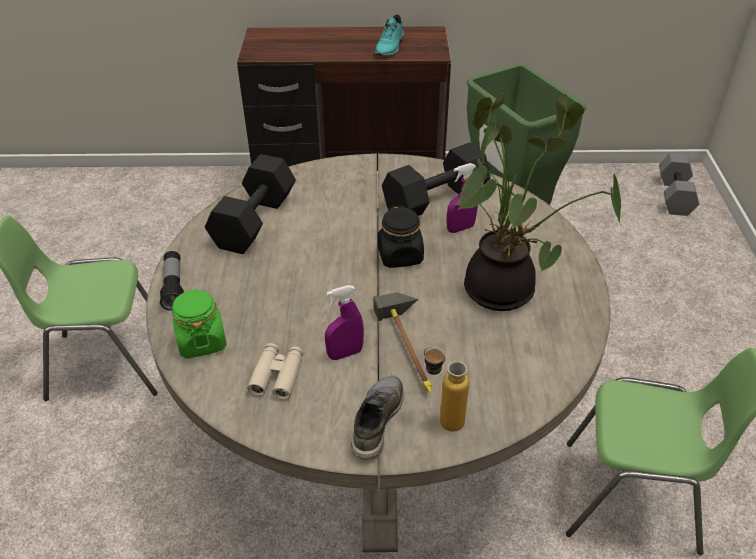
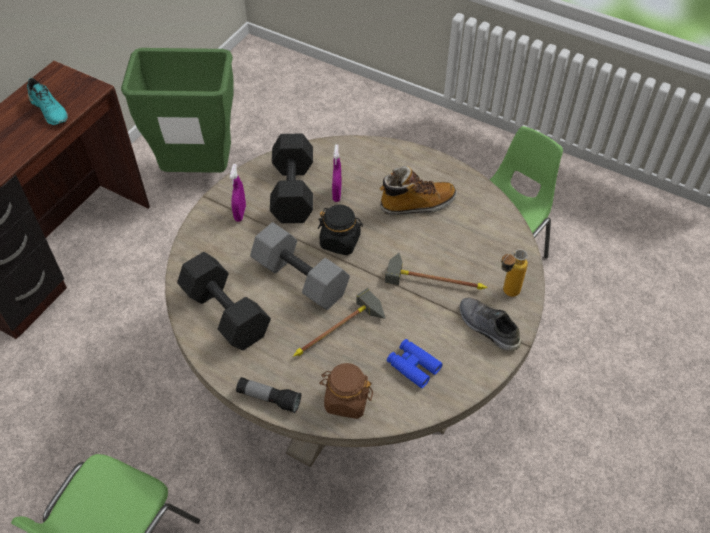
camera: 60 degrees left, 10 degrees up
green jar [172,288,227,359] -> brown jar [319,363,373,419]
beige binoculars [247,343,304,400] -> blue binoculars [387,339,443,388]
purple spray bottle [325,285,364,360] -> purple spray bottle moved to [230,164,246,222]
potted plant [455,93,621,311] -> boot [380,166,456,215]
grey dumbbell [659,153,699,216] -> grey dumbbell moved to [250,222,350,310]
none -> hammer [293,288,386,356]

